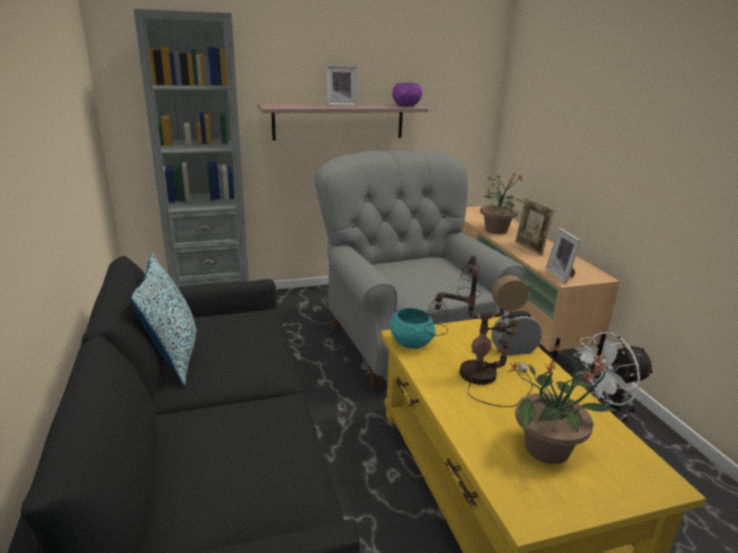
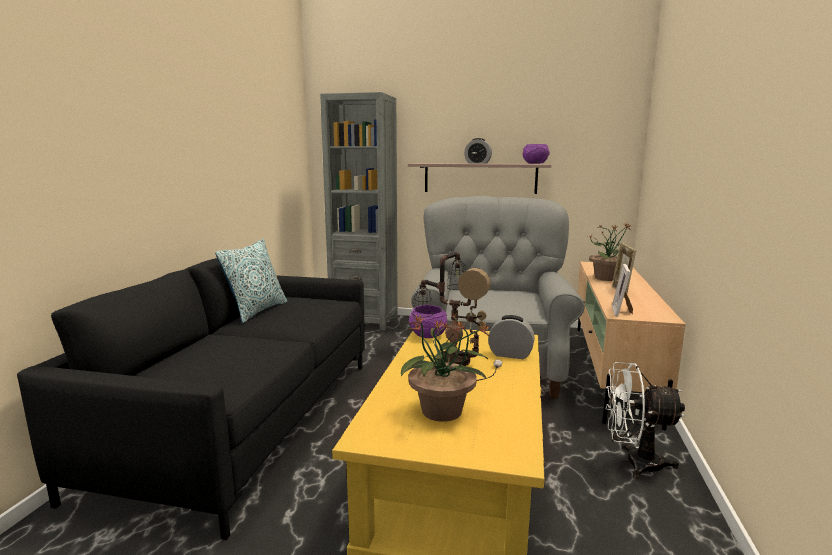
camera: 30 degrees right, 10 degrees down
picture frame [326,65,357,106] -> alarm clock [464,138,492,164]
turquoise bowl [390,308,435,349] -> purple bowl [409,305,447,338]

